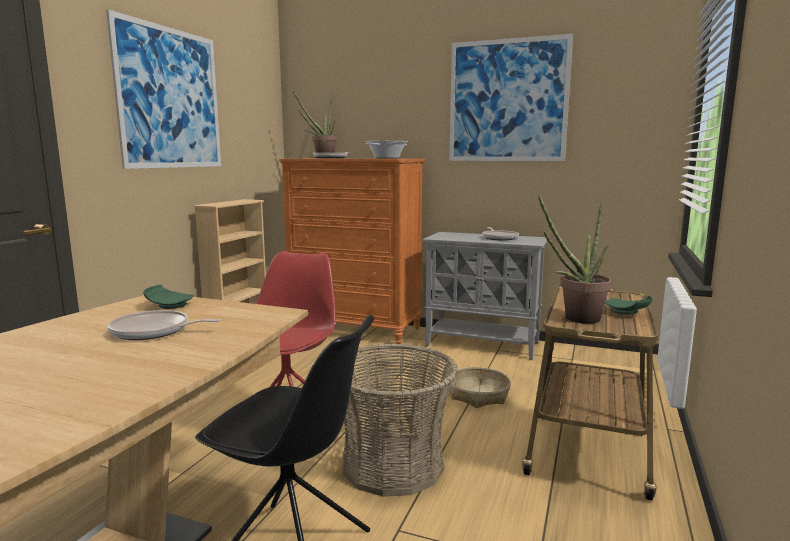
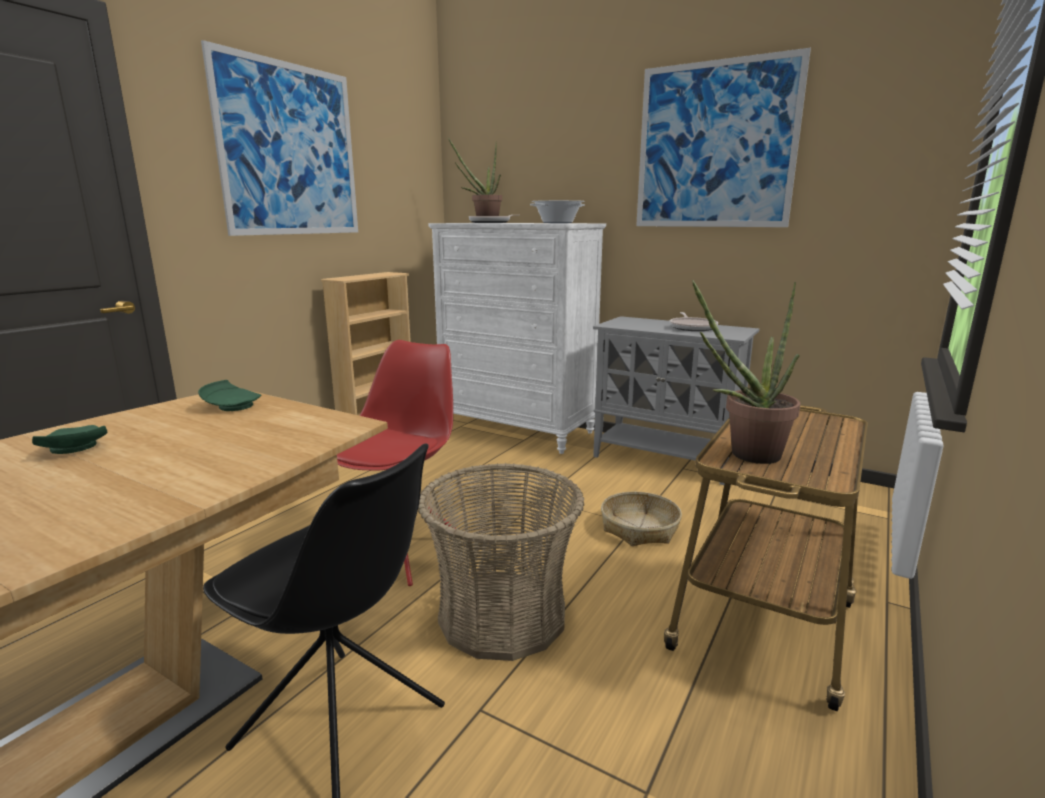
camera: 10 degrees right, 5 degrees up
frying pan [107,310,220,340] -> none
orange dresser [279,159,425,344] -> white dresser [428,223,606,454]
green plate [605,296,653,315] -> green plate moved to [32,425,108,454]

